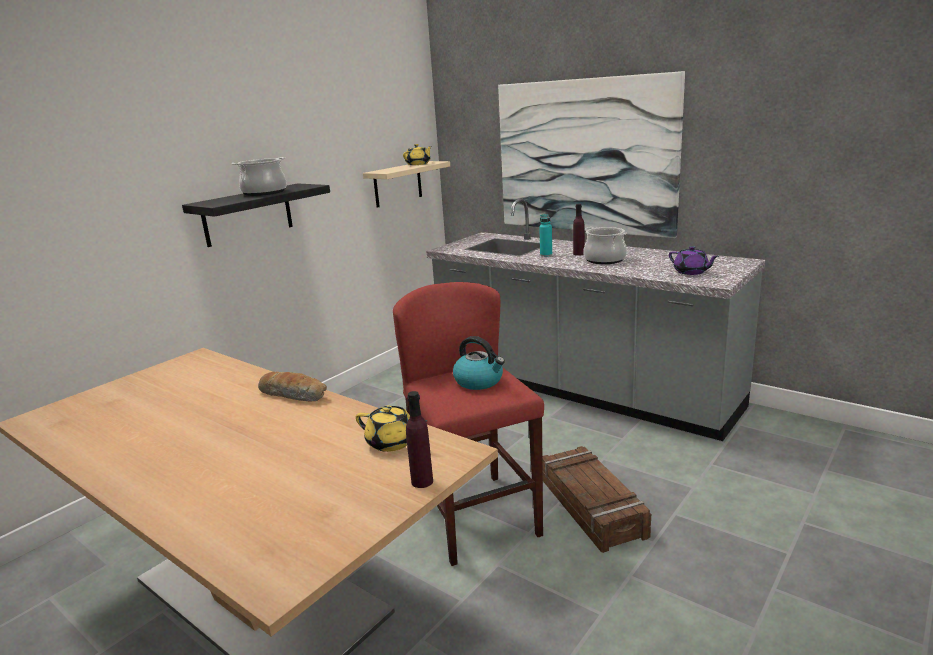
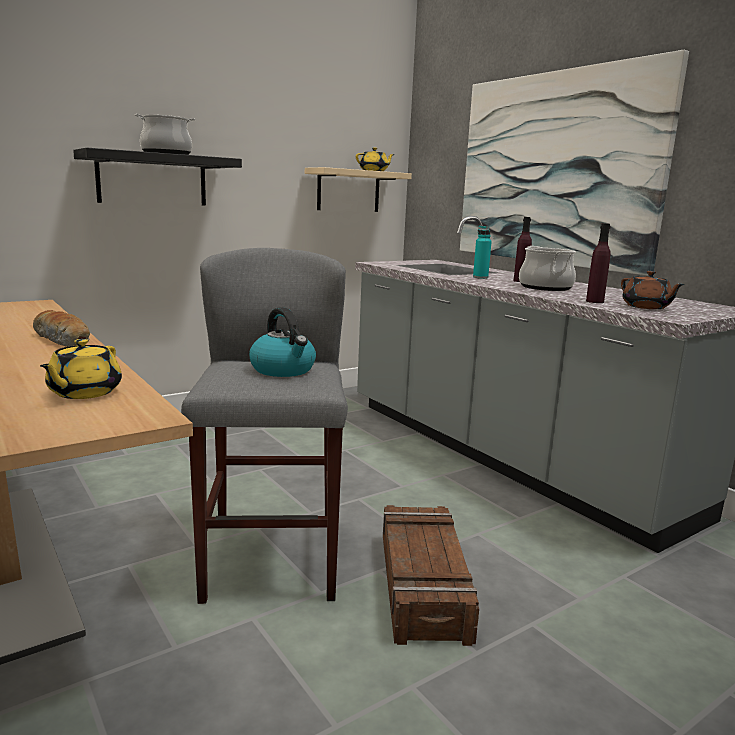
camera: 15 degrees right, 5 degrees down
yellow teapot [356,405,427,452] -> yellow teapot turned 60 degrees clockwise [40,339,122,399]
red stool [393,282,544,566] -> grey stool [181,248,348,604]
purple bottle [406,391,433,488] -> purple bottle moved to [586,223,611,303]
purple teapot [669,246,719,275] -> brown teapot [621,271,685,309]

